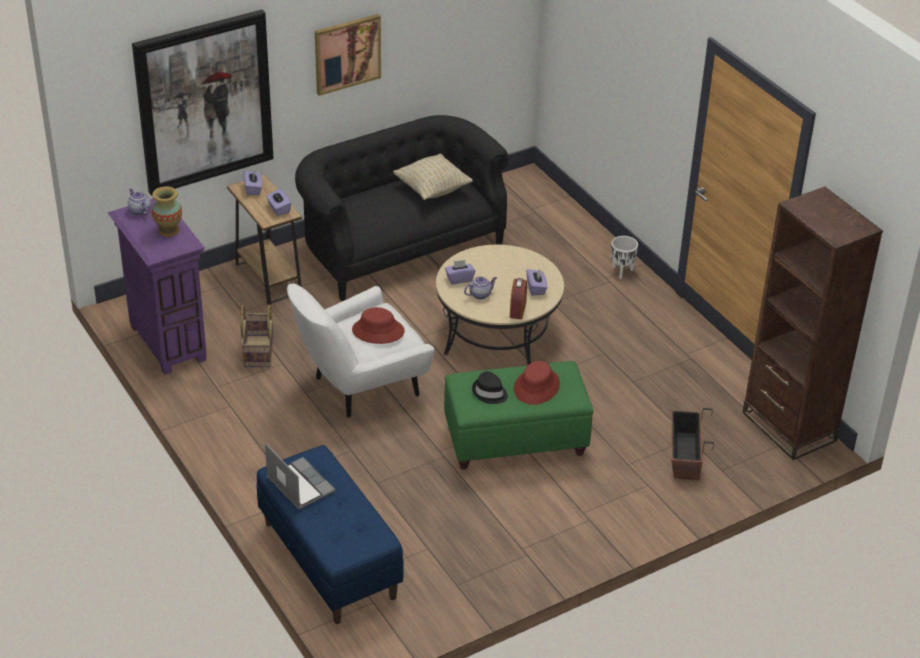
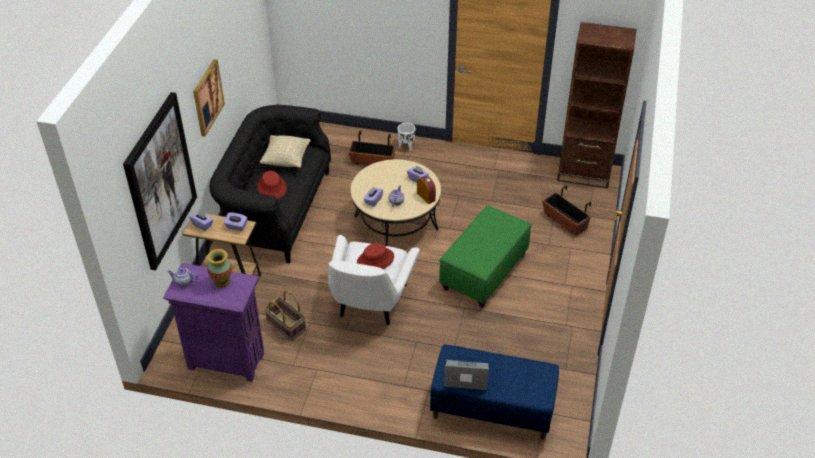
camera: 45 degrees left, 5 degrees up
black hat [472,371,508,404] -> none
red hat [514,361,560,405] -> red hat moved to [257,171,287,199]
none -> planter [348,131,396,166]

